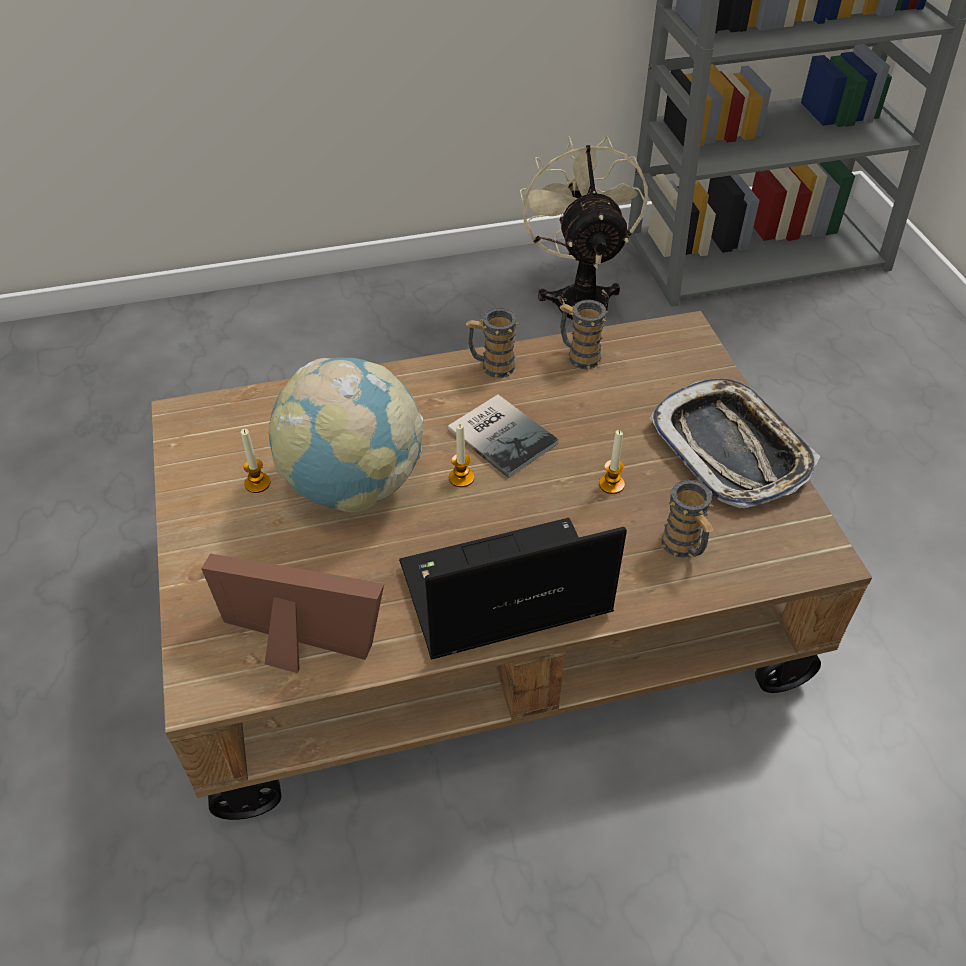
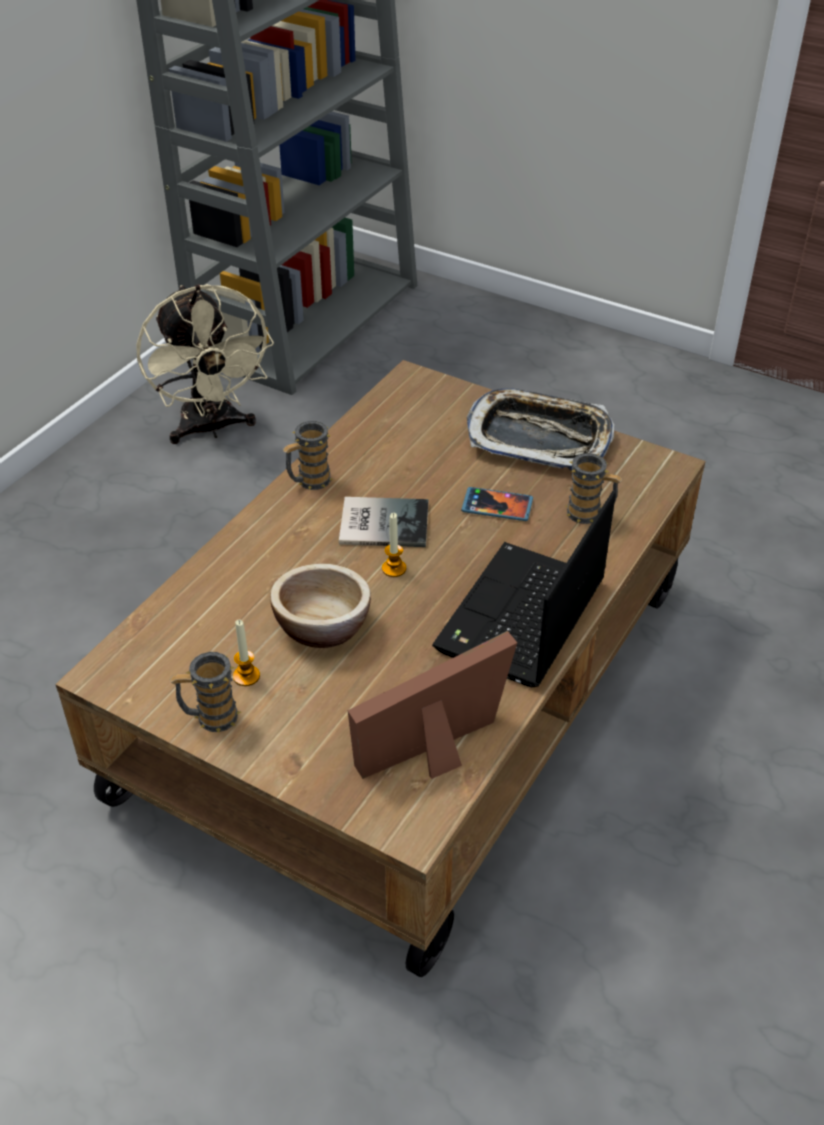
camera: 45 degrees left, 5 degrees down
globe [269,358,424,512] -> bowl [270,564,371,648]
beige fan [520,136,648,320] -> beige fan turned 150 degrees counterclockwise [136,284,274,444]
mug [560,300,609,369] -> mug moved to [170,652,241,733]
candle [599,430,625,494] -> phone [461,487,533,521]

